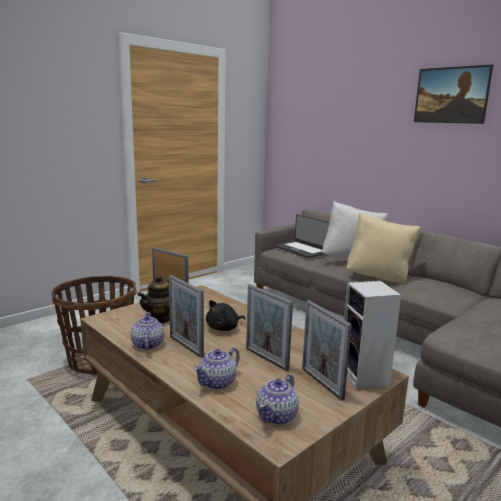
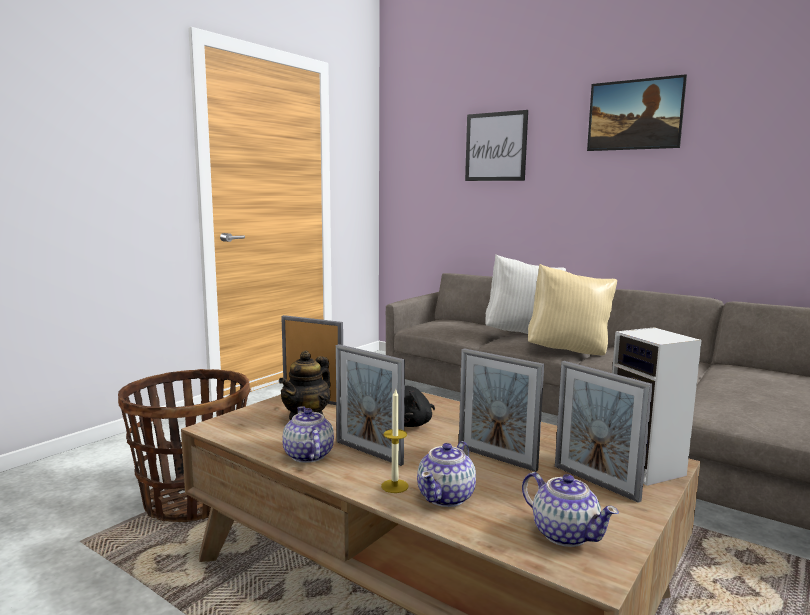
camera: 10 degrees left, 5 degrees down
teapot [256,374,299,425] -> teapot turned 60 degrees counterclockwise [522,472,619,547]
laptop [274,214,329,258] -> none
none -> candle [381,389,408,493]
none -> picture [465,110,528,181]

